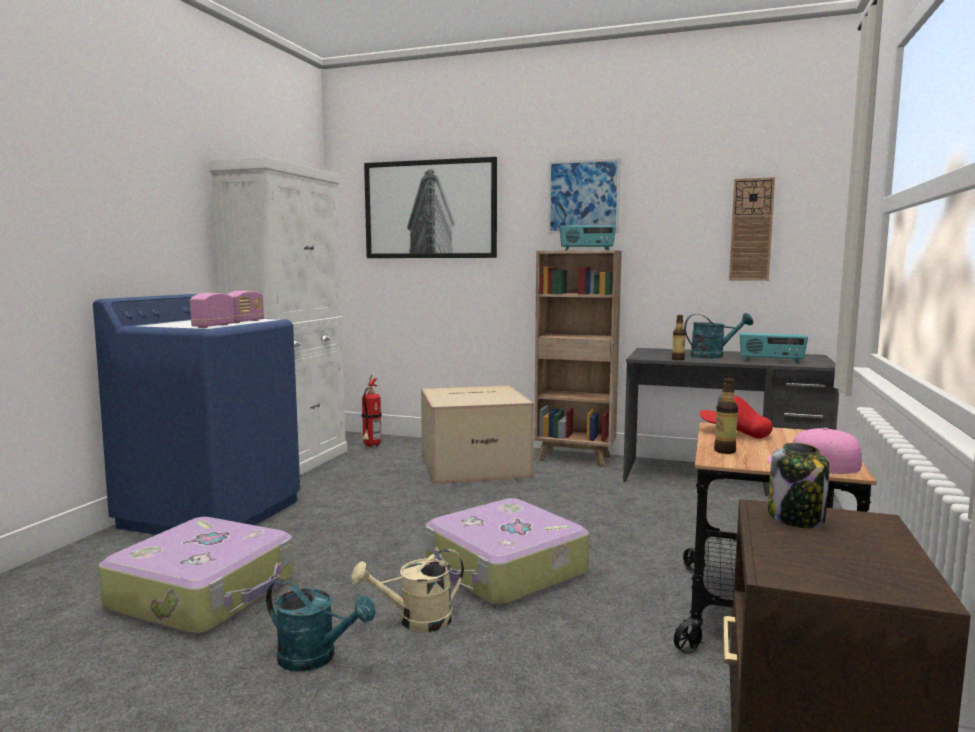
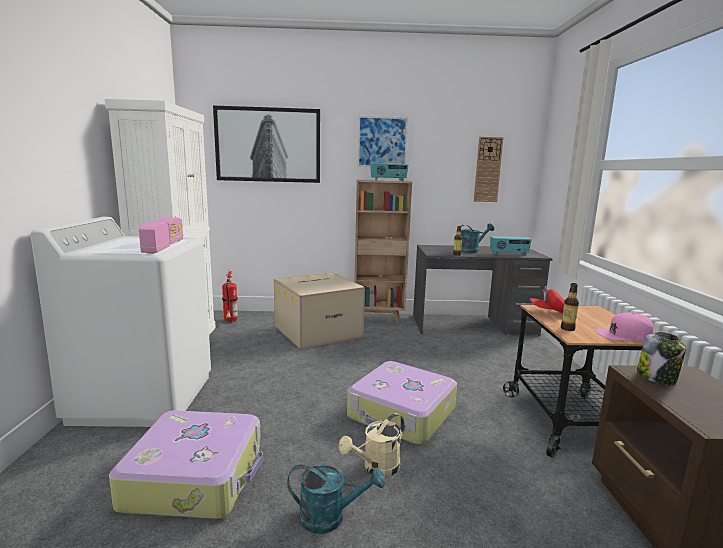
camera: 20 degrees left, 5 degrees up
blue washing machine [93,294,300,535] -> white washing machine [30,217,211,427]

